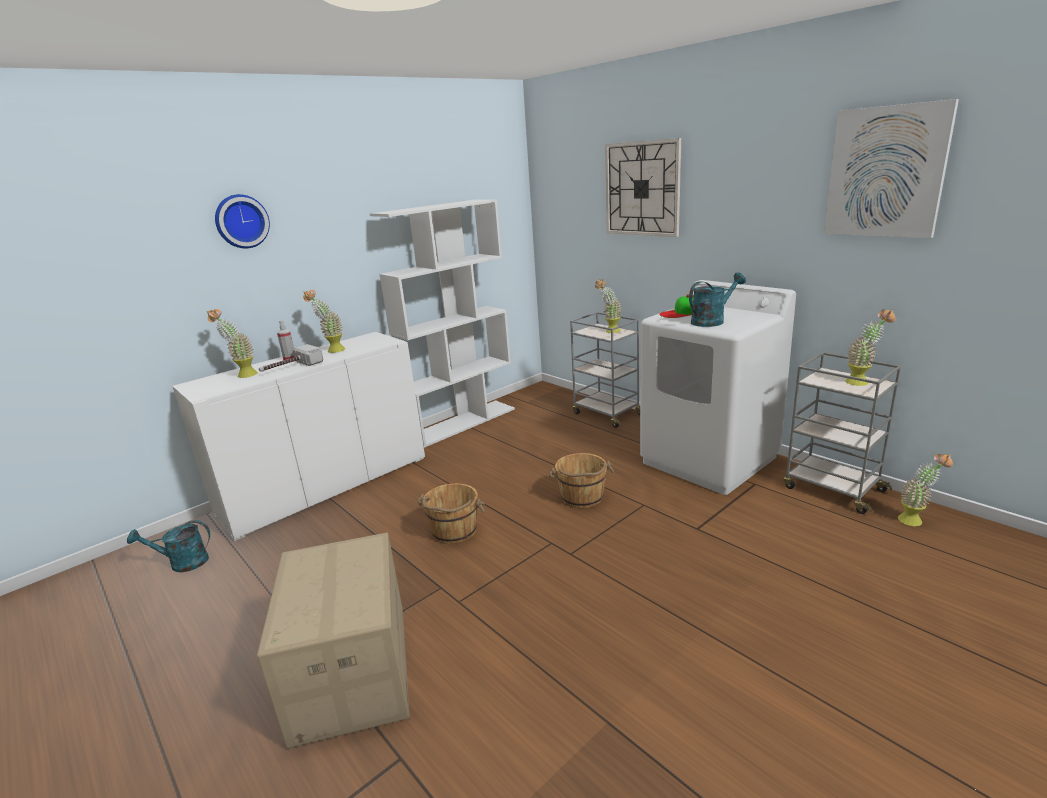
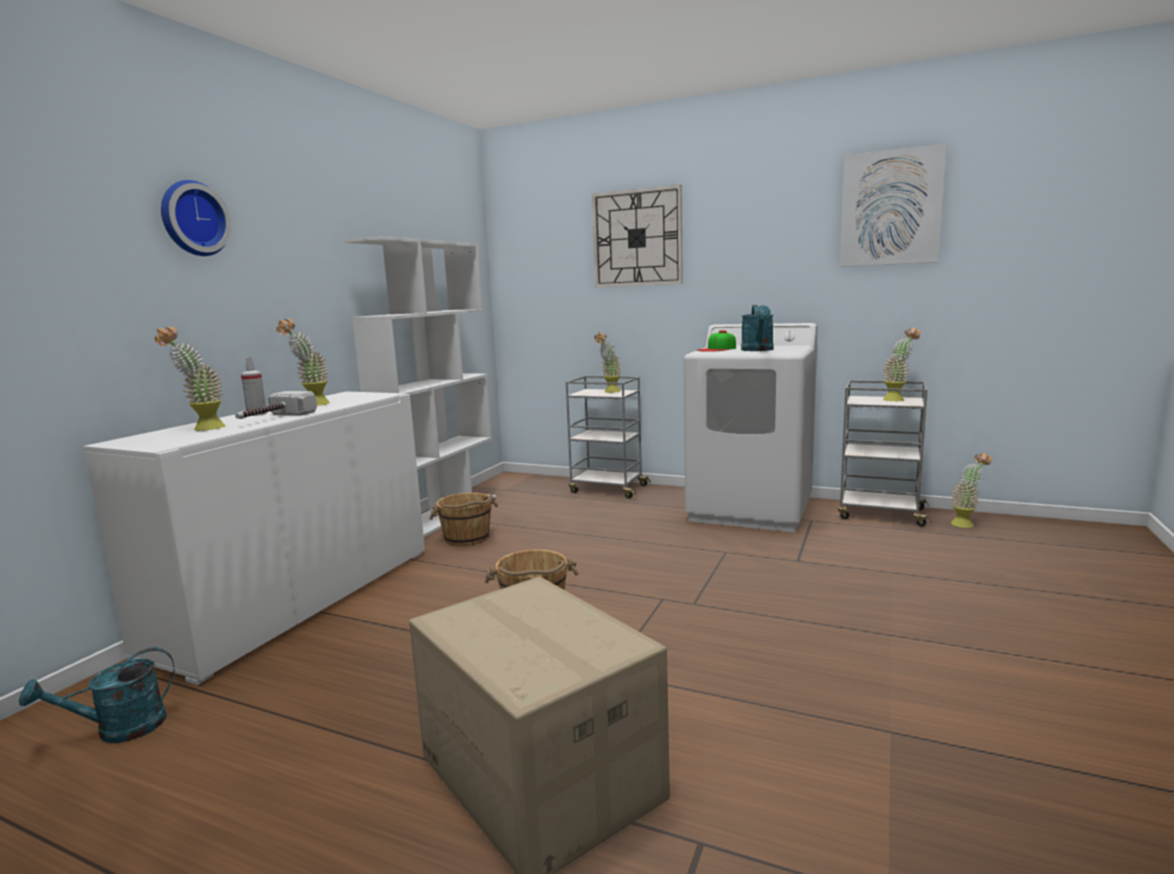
camera: 25 degrees left, 10 degrees down
brown bucket [548,453,614,508] -> brown bucket moved to [429,493,498,546]
turquoise watering can [689,272,746,327] -> turquoise watering can turned 150 degrees clockwise [741,305,773,351]

